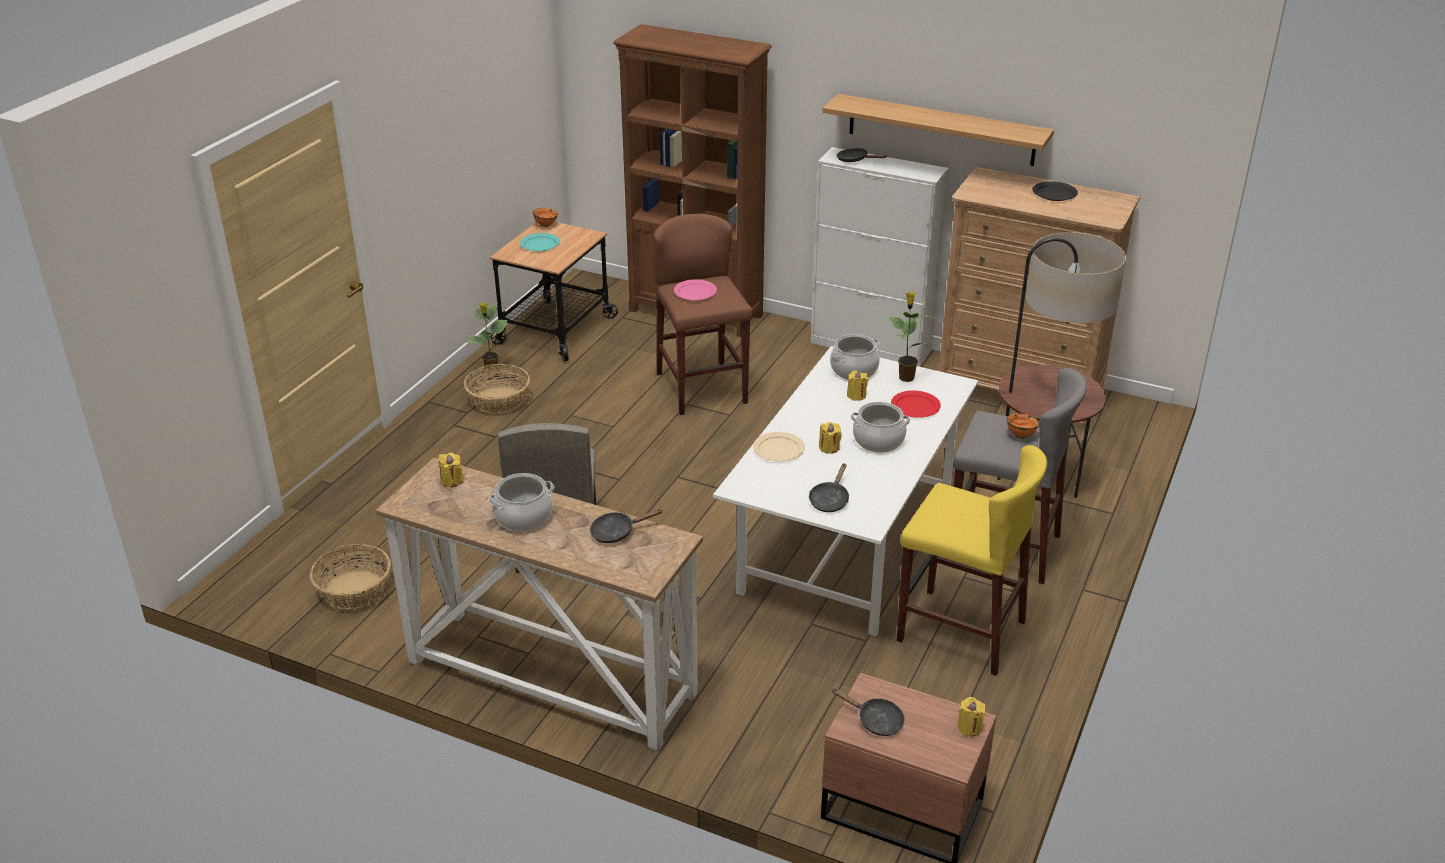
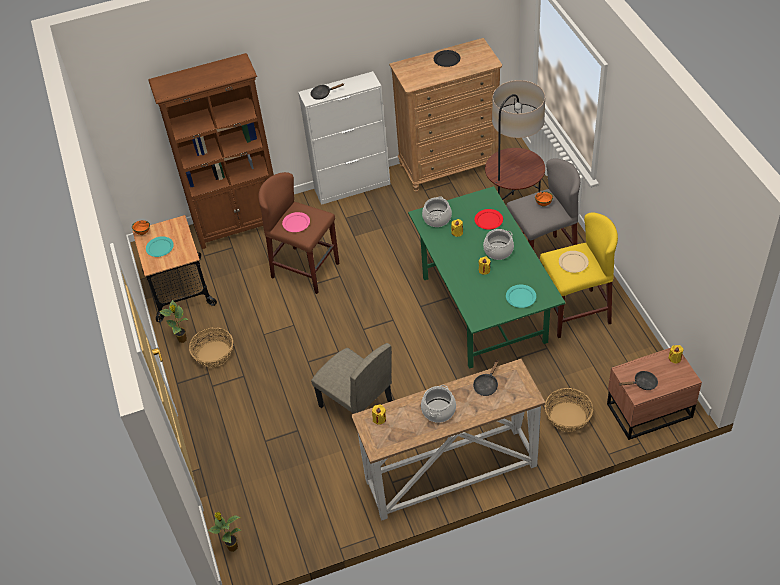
camera: 40 degrees left, 15 degrees up
basket [310,544,391,610] -> basket moved to [545,388,593,432]
white dining table [713,346,978,636] -> green dining table [408,186,565,369]
beige plate [753,432,805,461] -> beige plate moved to [559,251,589,273]
black frying pan [809,463,849,512] -> turquoise plate [506,285,536,308]
shelf [822,94,1054,166] -> none
potted plant [888,292,936,382] -> potted plant moved to [208,512,241,552]

